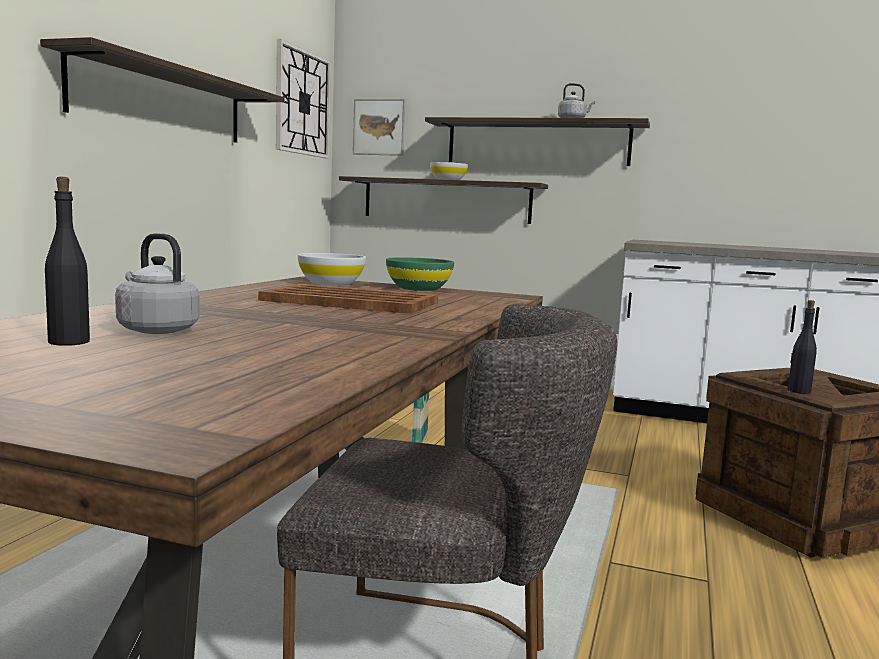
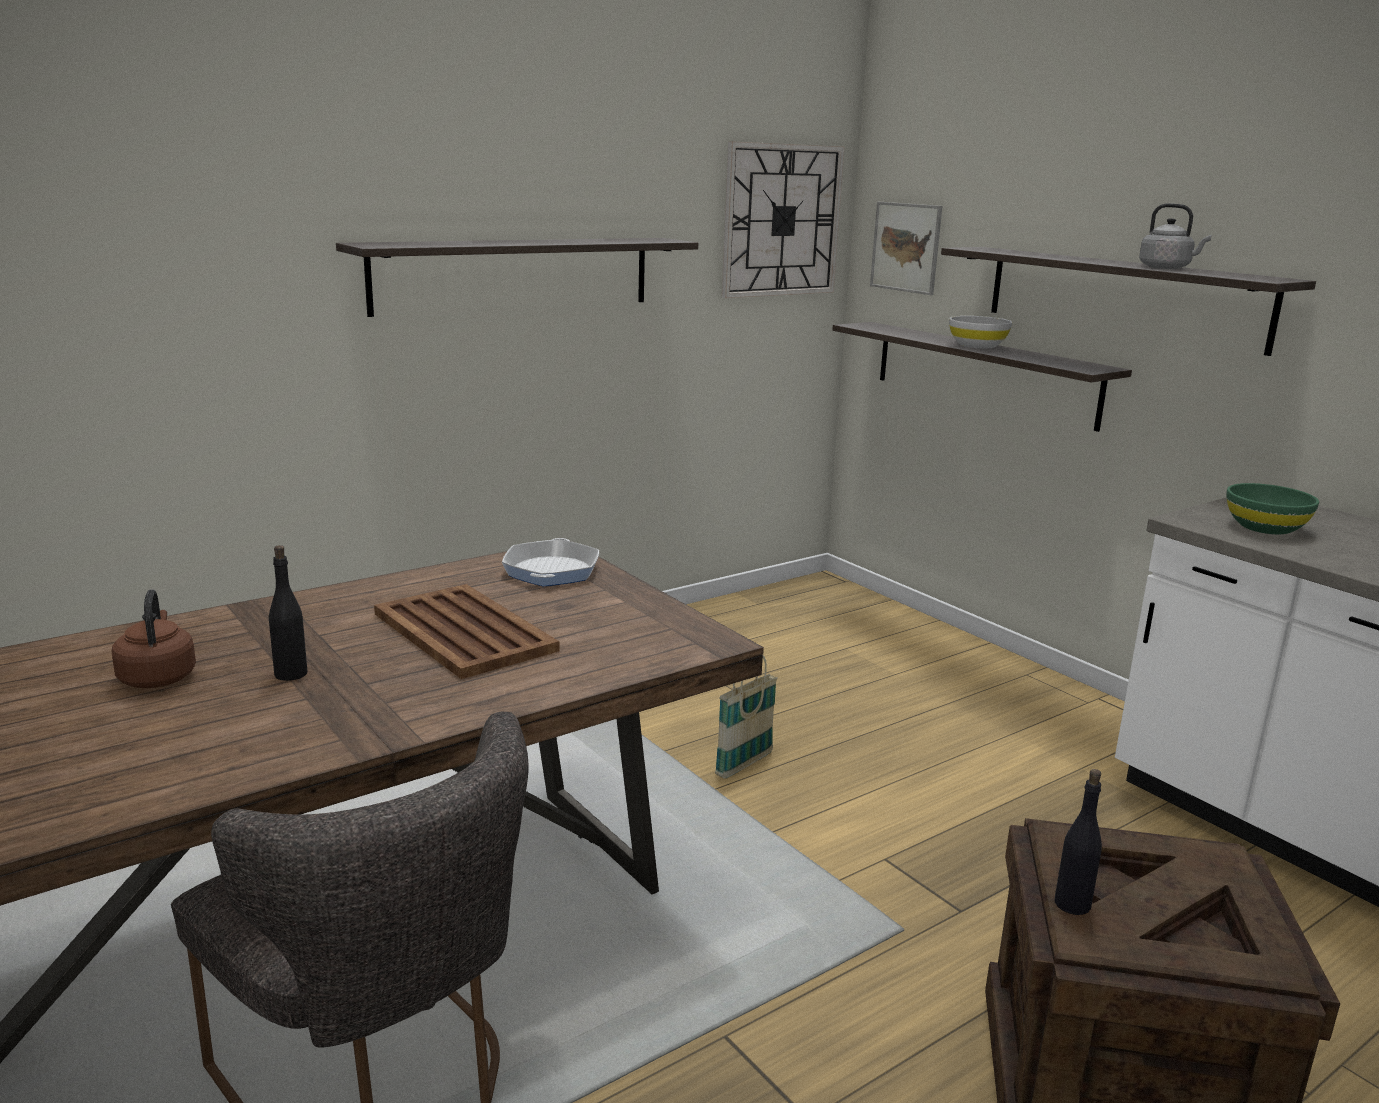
camera: 35 degrees right, 10 degrees up
black bottle [45,177,90,346] -> black bottle moved to [269,545,307,681]
grey kettle [115,233,200,334] -> brown kettle [112,589,196,688]
white bowl [298,253,366,286] -> frying pan [502,538,599,586]
green bowl [386,257,454,291] -> green bowl moved to [1227,483,1319,534]

